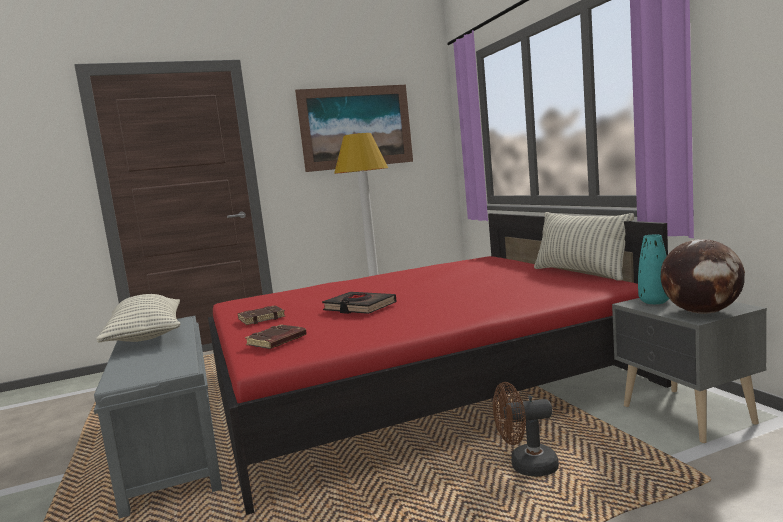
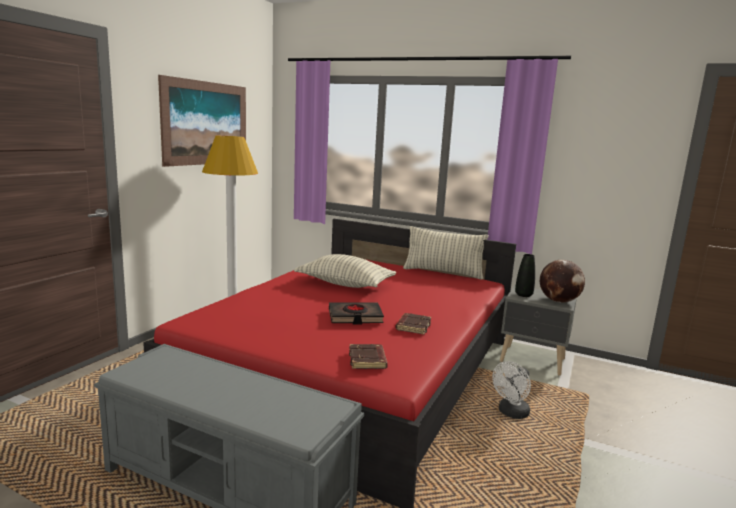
camera: 45 degrees left, 5 degrees up
pillow [96,294,180,343] -> pillow moved to [294,254,396,288]
brown book [238,305,285,325] -> brown book moved to [395,313,431,335]
brown fan [493,382,559,476] -> white fan [492,361,531,419]
turquoise vase [638,234,669,304] -> black vase [515,254,535,297]

